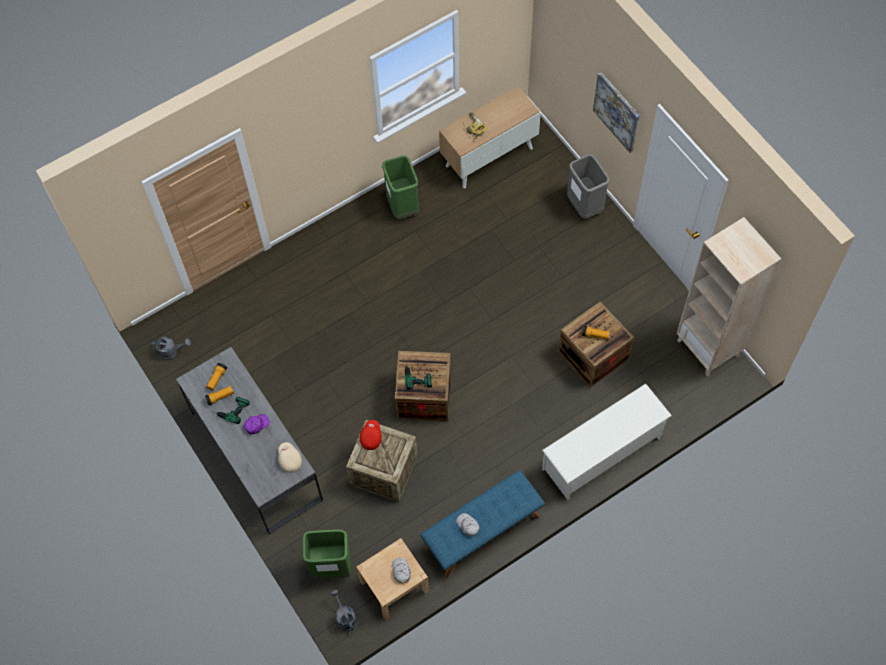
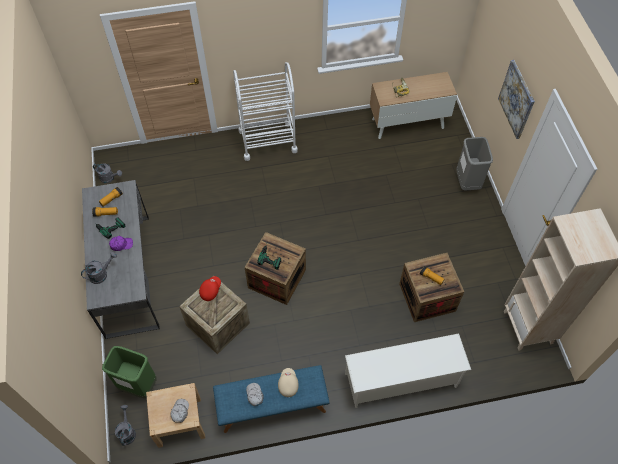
camera: 20 degrees right, 5 degrees down
beige cap [278,442,302,473] -> beige cap moved to [278,368,299,397]
green trash can [382,155,419,219] -> none
none -> grey watering can [81,252,117,284]
none -> white cart [233,62,298,161]

